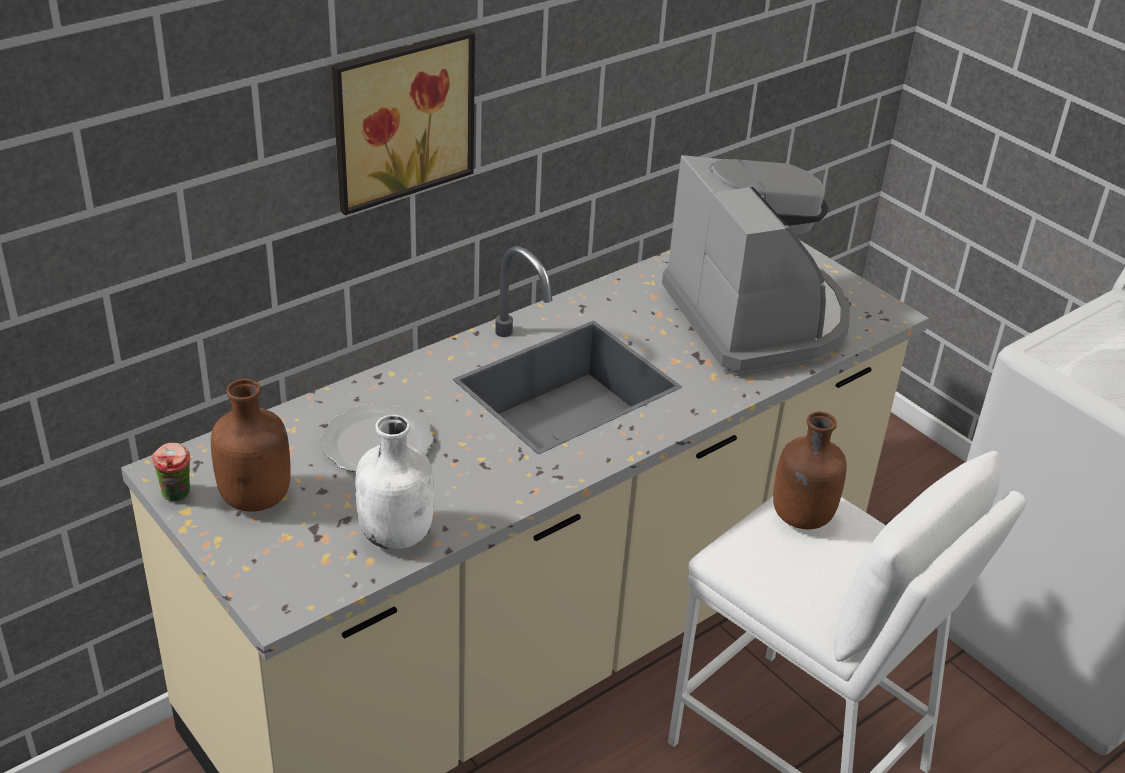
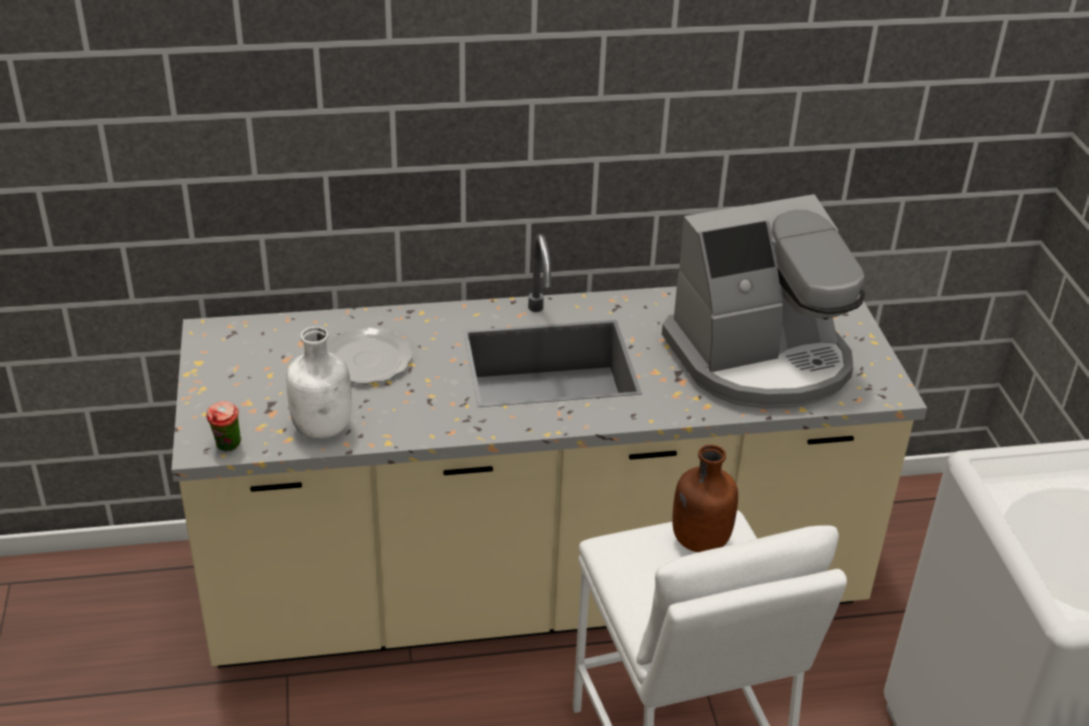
camera: 30 degrees right, 0 degrees up
cup [152,443,191,502] -> cup moved to [206,401,241,452]
brown bottle [211,379,291,512] -> none
picture [332,30,475,215] -> none
coffee machine [662,155,850,376] -> coffee machine turned 60 degrees clockwise [662,194,865,409]

